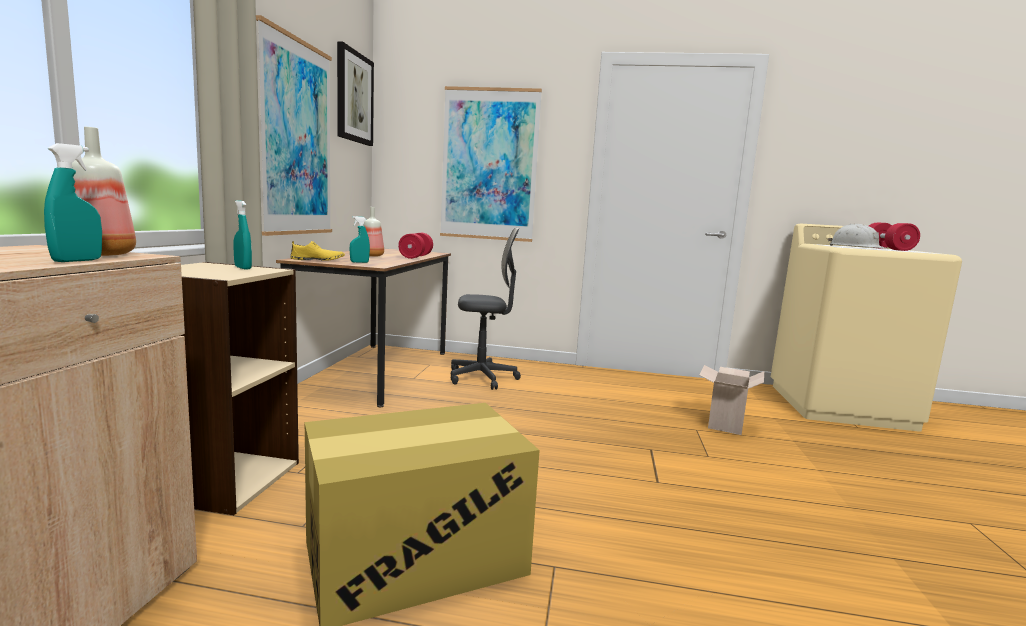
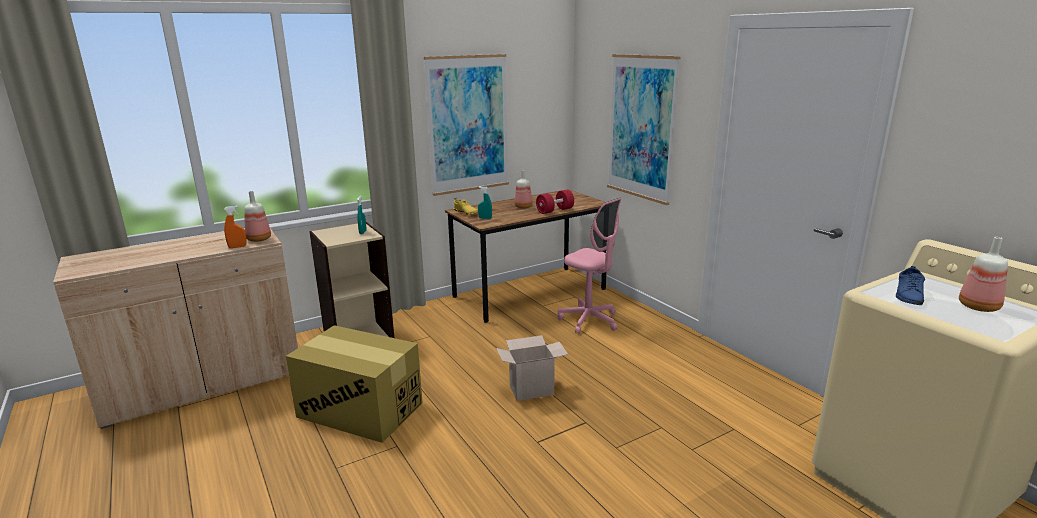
camera: 50 degrees right, 10 degrees up
turquoise spray bottle [44,143,102,262] -> orange spray bottle [224,206,247,248]
picture [337,41,374,146] -> none
grey office chair [451,228,521,390] -> pink office chair [558,198,621,334]
cardboard box [699,365,764,435] -> cardboard box moved to [496,335,568,401]
white hard hat [828,224,889,249] -> blue shoe [896,266,925,305]
red dumbbell [869,223,920,251] -> bottle [959,237,1008,312]

